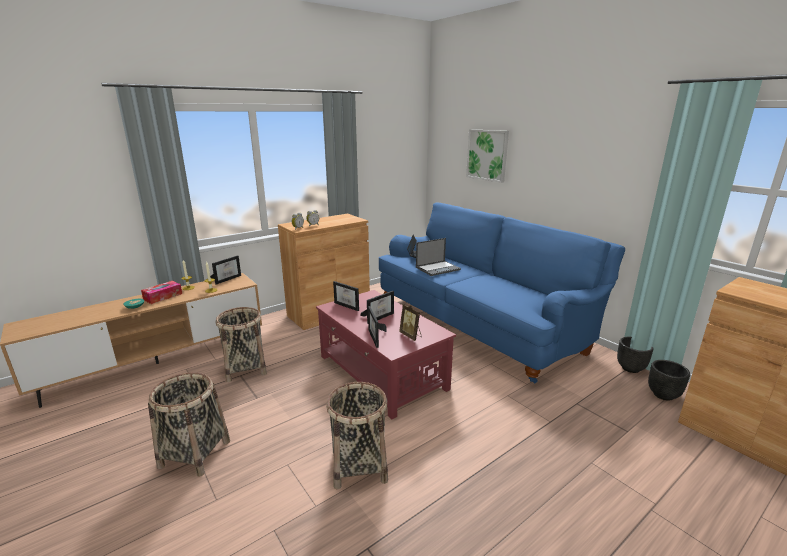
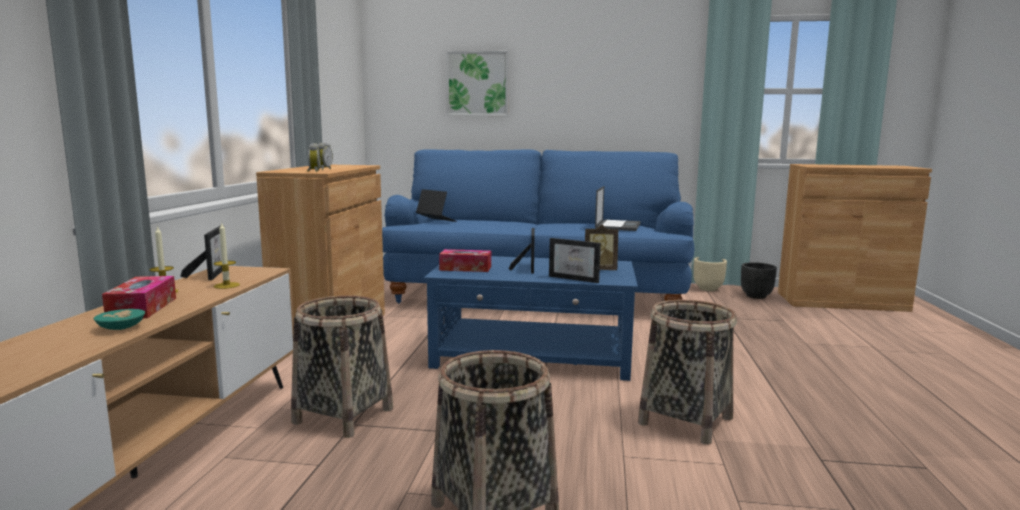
camera: 45 degrees left, 10 degrees down
red coffee table [316,290,456,419] -> blue coffee table [424,256,638,381]
picture frame [333,281,359,311] -> tissue box [439,249,491,272]
laptop [416,238,461,276] -> laptop moved to [595,186,641,231]
black planter [617,337,654,373] -> beige planter [693,257,727,291]

